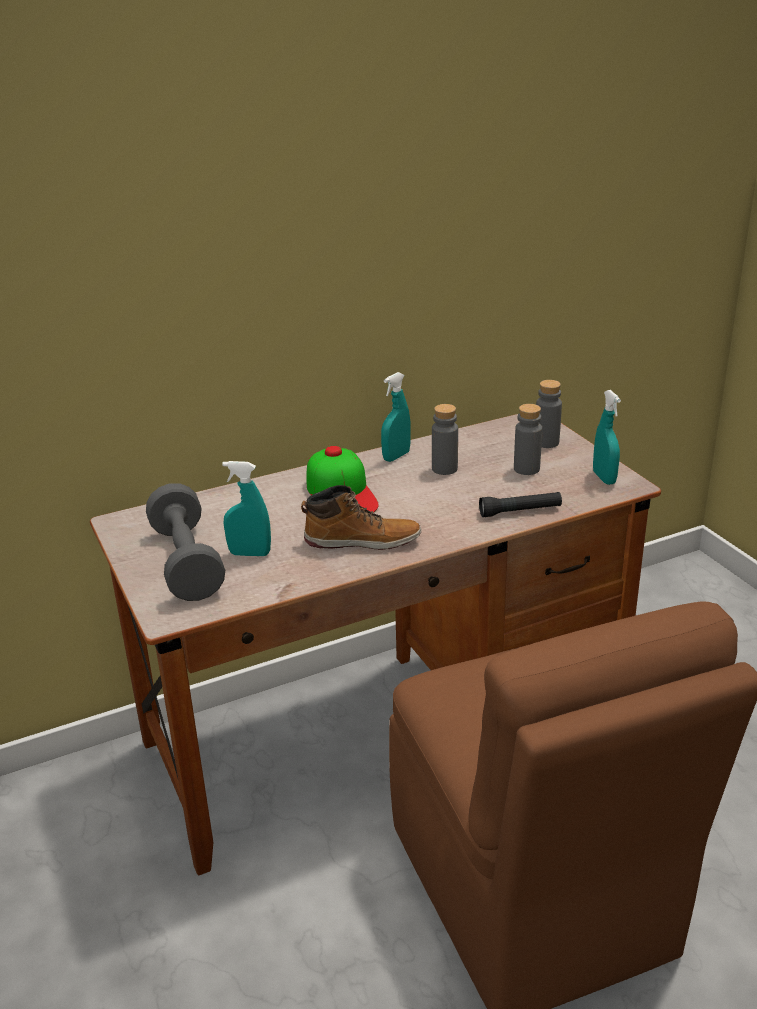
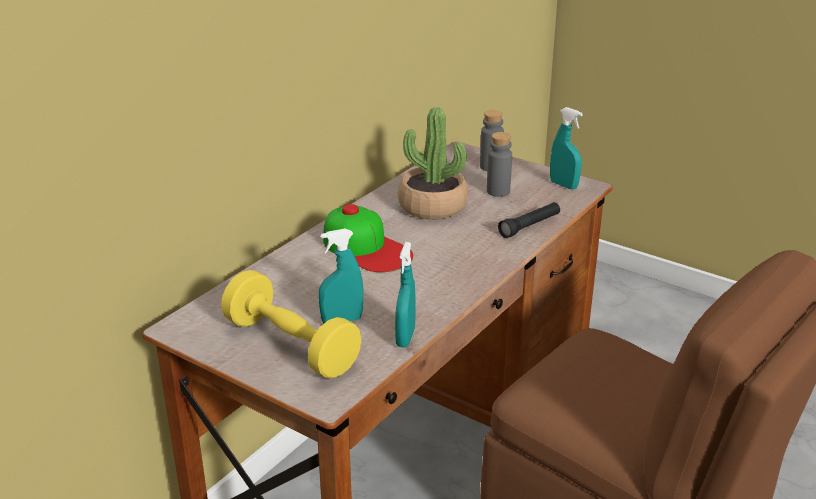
camera: 30 degrees left, 0 degrees up
grey dumbbell [146,483,225,601] -> yellow dumbbell [221,270,361,379]
boot [301,485,422,550] -> none
turquoise spray bottle [381,372,411,462] -> turquoise spray bottle moved to [395,242,415,347]
grey bottle [432,404,458,475] -> potted plant [398,107,468,219]

